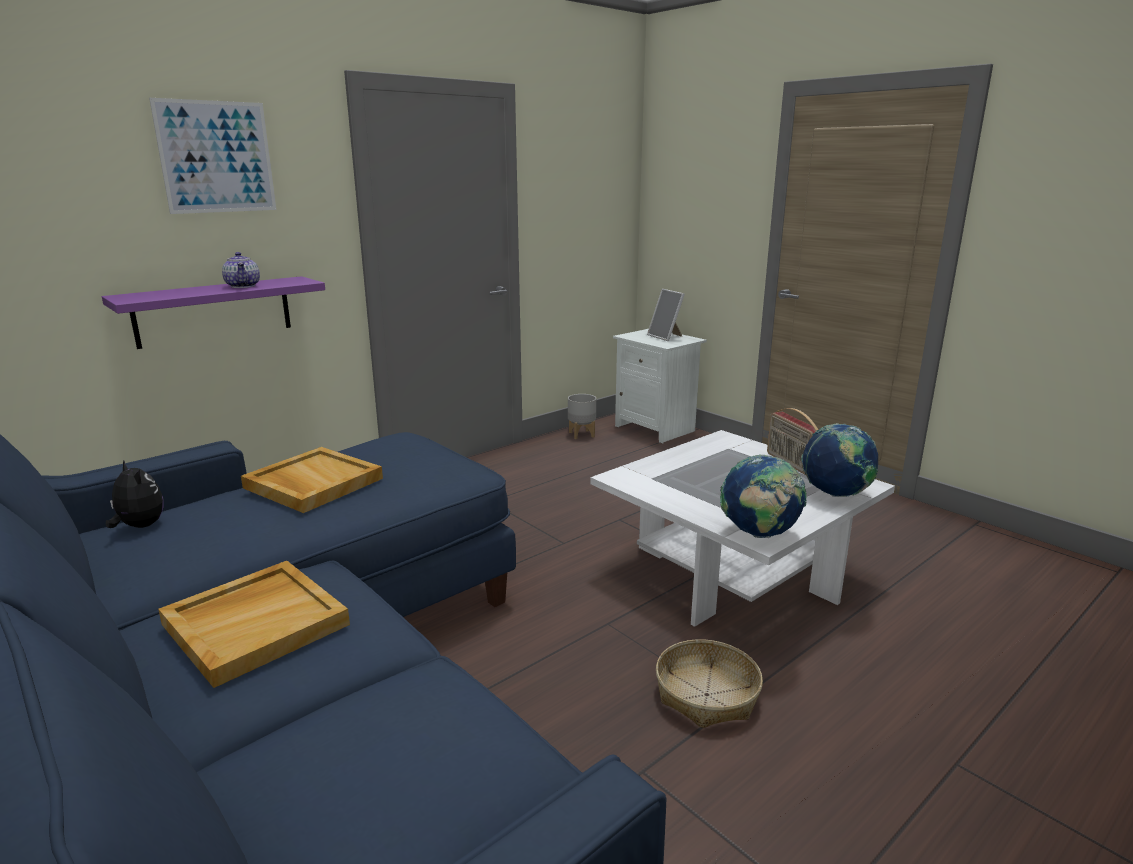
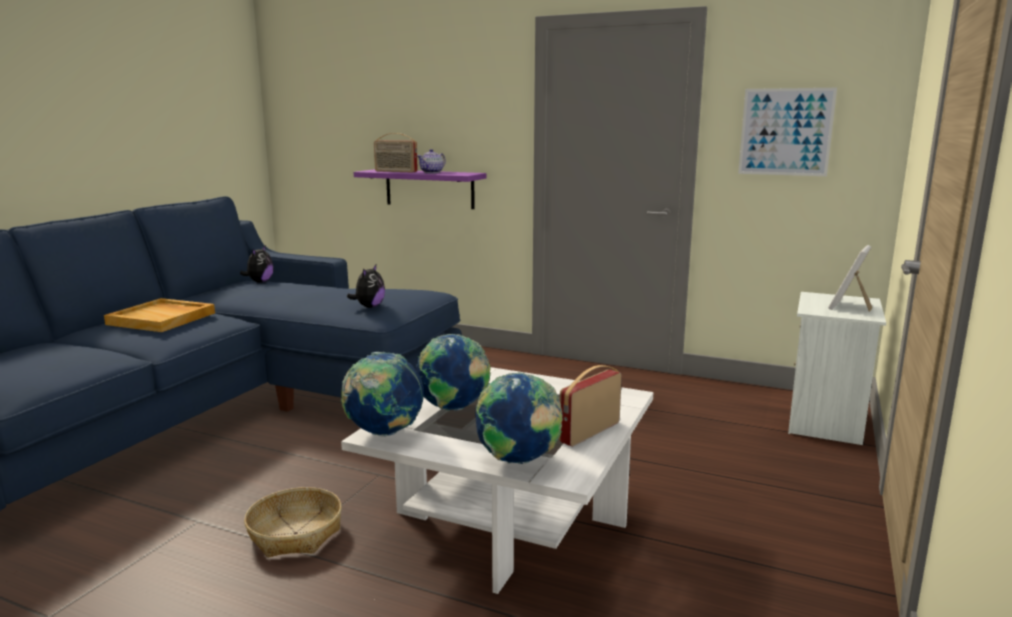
camera: 65 degrees right, 5 degrees down
picture [149,98,276,214] -> picture moved to [738,88,837,176]
beige tray [241,447,383,513] -> none
grey planter [568,394,596,439] -> none
none -> plush toy [347,265,385,308]
none -> radio [374,133,418,172]
none -> globe [416,334,491,411]

